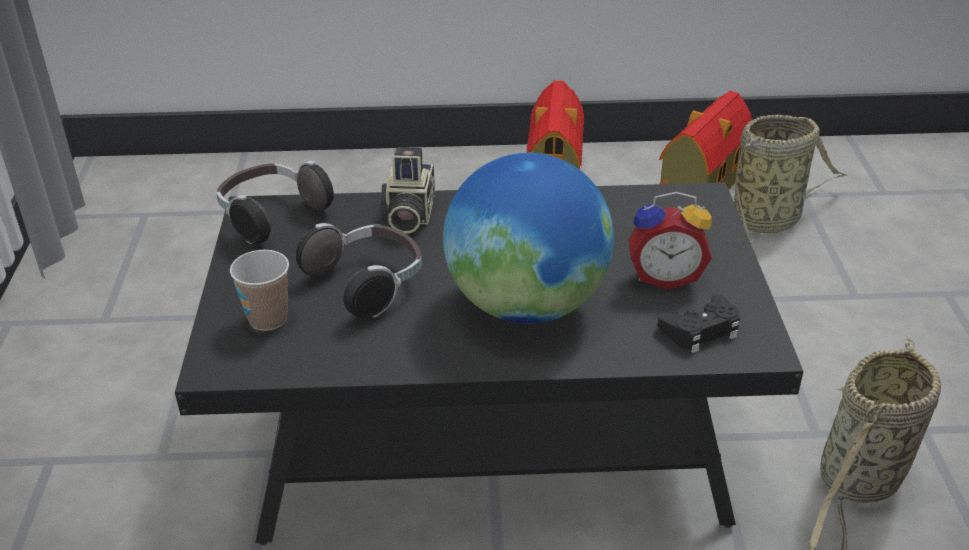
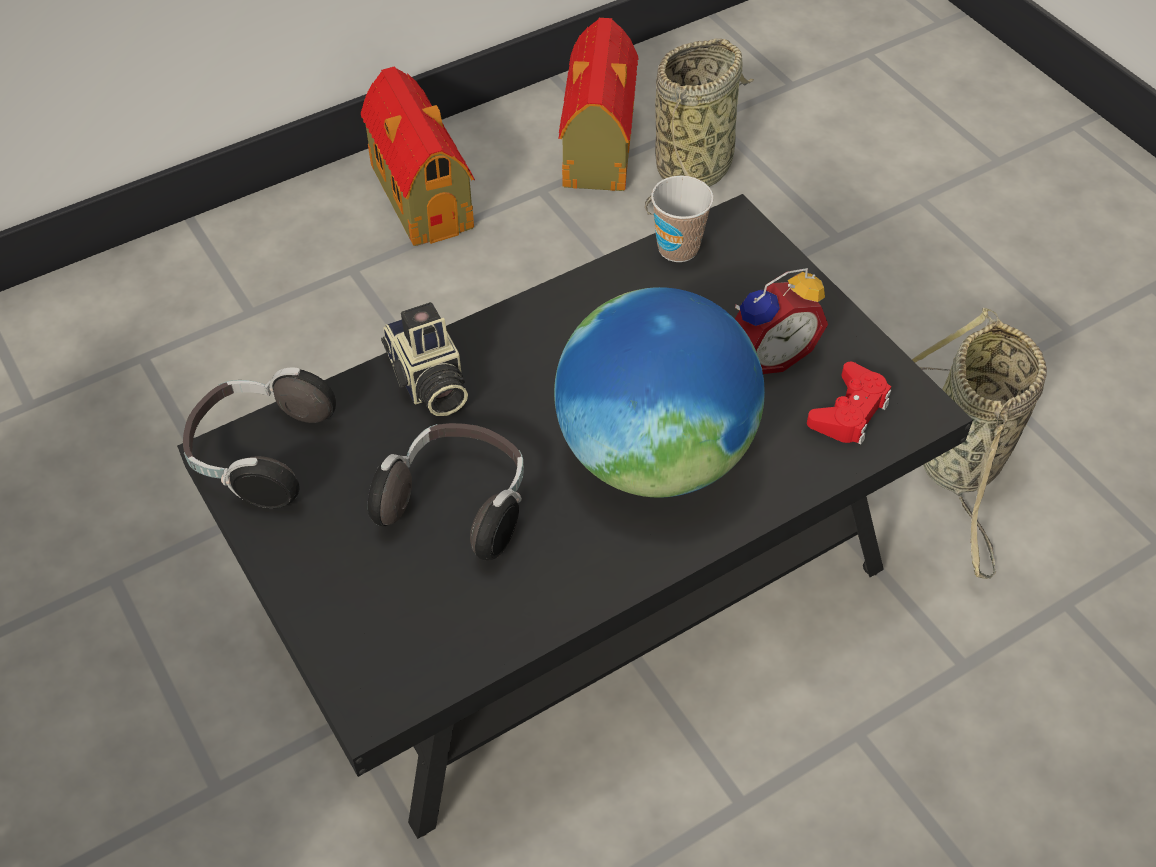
camera: 30 degrees left, 15 degrees up
cup [230,250,289,331] -> cup moved to [651,176,714,262]
black game controller [657,295,740,353] -> red game controller [807,362,891,445]

